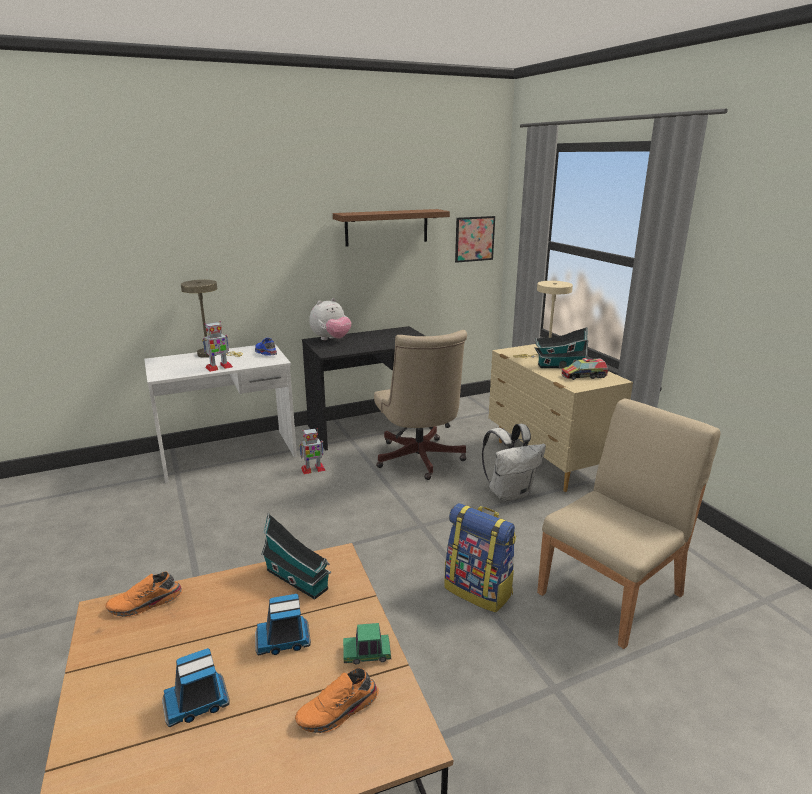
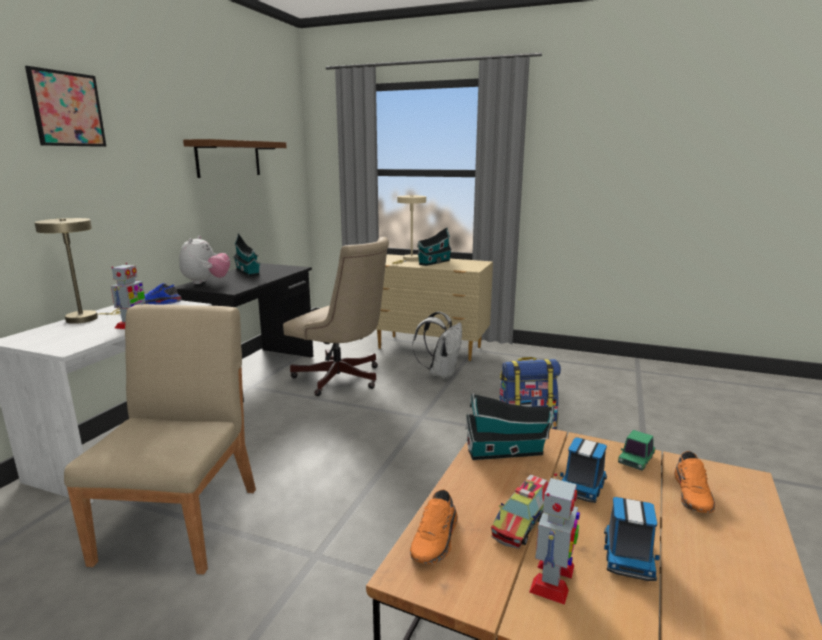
camera: 45 degrees left, 5 degrees down
toy robot [299,428,326,474] -> toy robot moved to [529,473,580,605]
picture [455,216,495,263] -> picture moved to [25,66,107,147]
beige chair [537,398,721,649] -> beige chair moved to [64,304,256,574]
toy truck [561,358,608,380] -> toy truck moved to [491,474,549,549]
none -> toy house [233,233,261,276]

